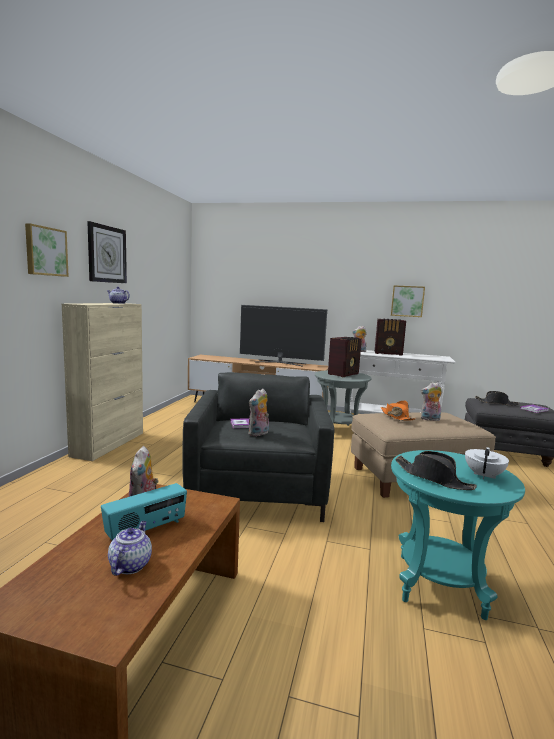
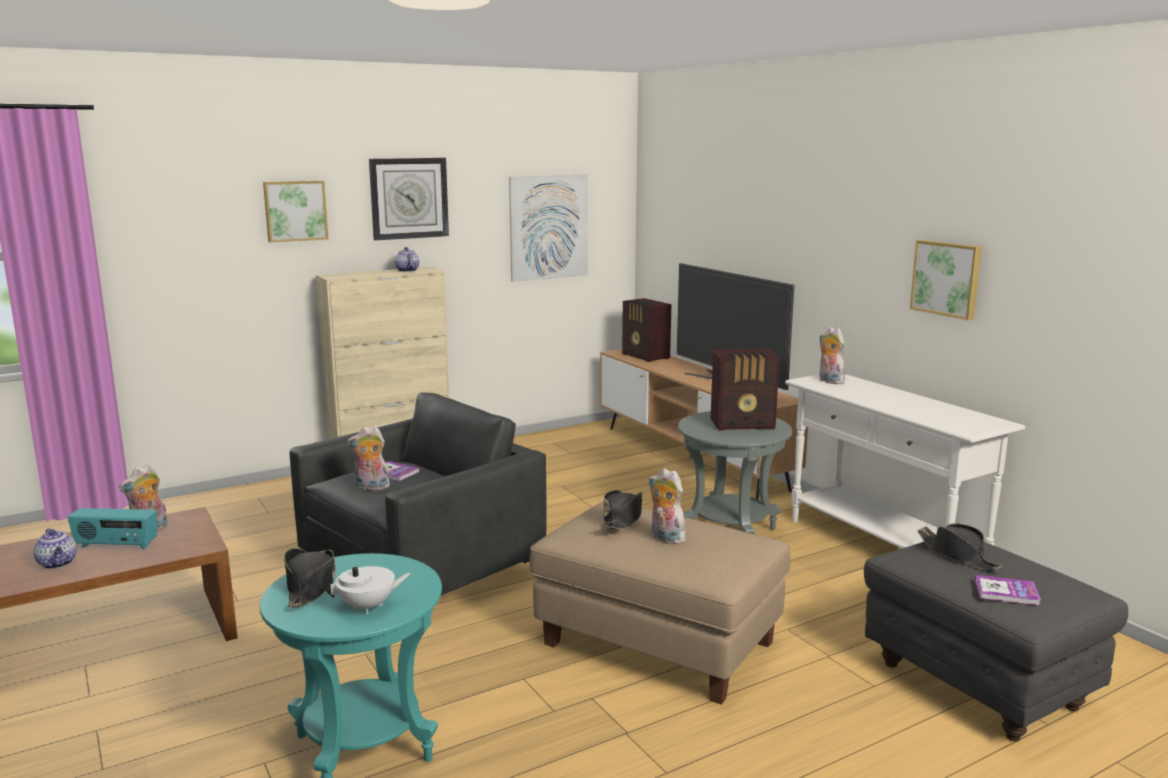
camera: 45 degrees right, 5 degrees up
teapot [108,521,152,576] -> teapot turned 90 degrees clockwise [33,528,77,569]
radio [375,319,406,356] -> radio moved to [622,298,671,362]
orange hat [381,400,416,421] -> black hat [602,490,642,530]
none -> picture [509,175,588,282]

